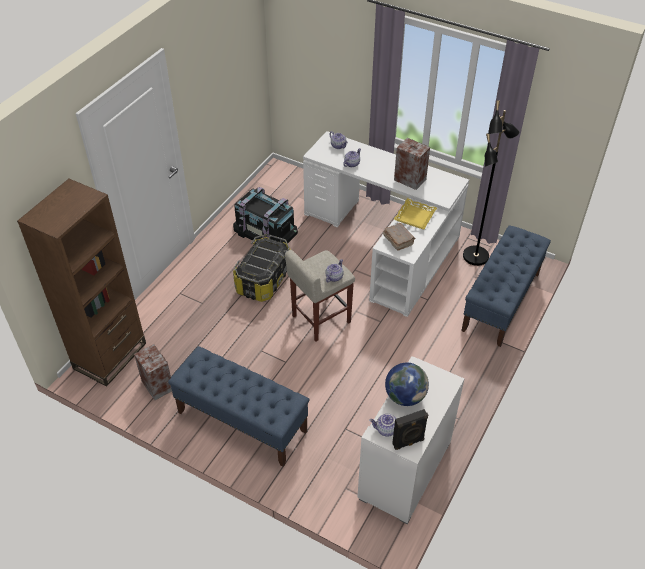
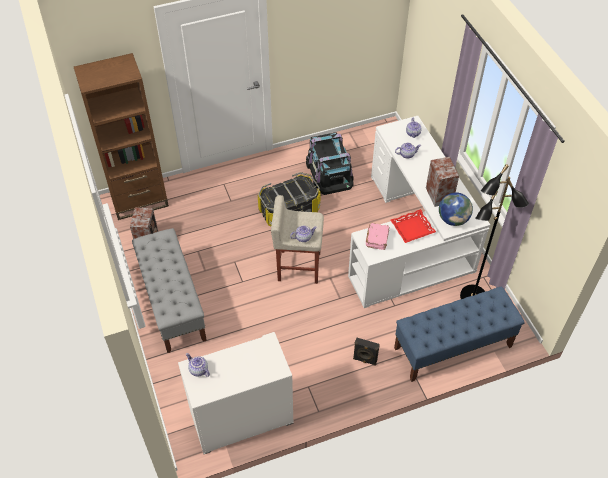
camera: 40 degrees right, 5 degrees up
blue bench [168,346,309,467] -> grey bench [132,228,207,353]
brown book [383,223,415,250] -> pink book [366,223,389,250]
globe [385,363,429,406] -> globe moved to [439,192,473,226]
black speaker [392,409,428,450] -> black speaker moved to [353,338,380,366]
yellow tray [394,198,437,229] -> red tray [390,209,436,243]

